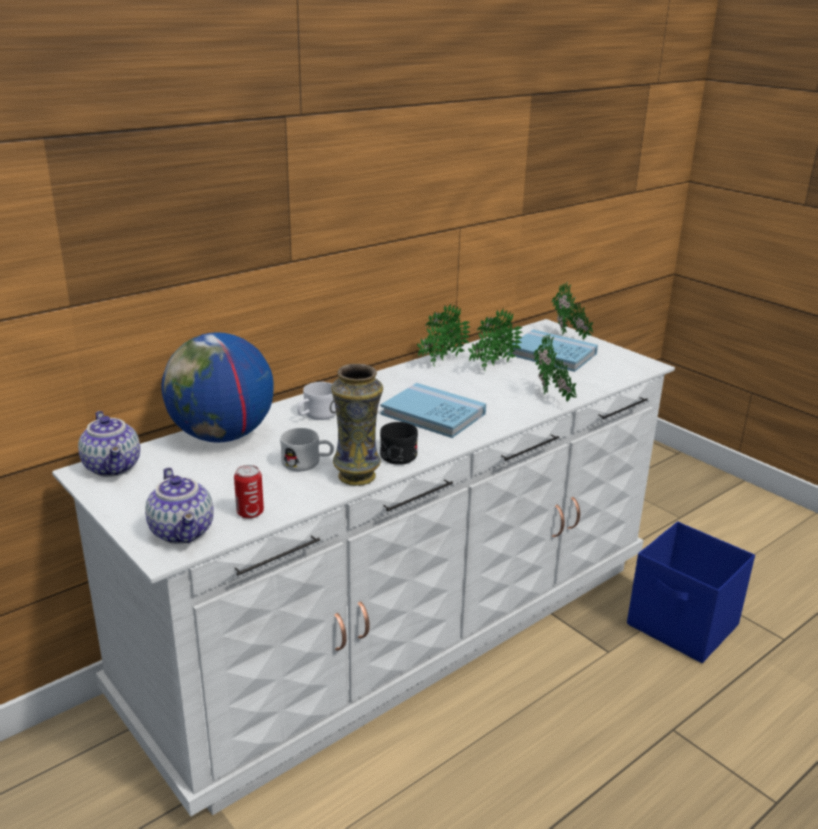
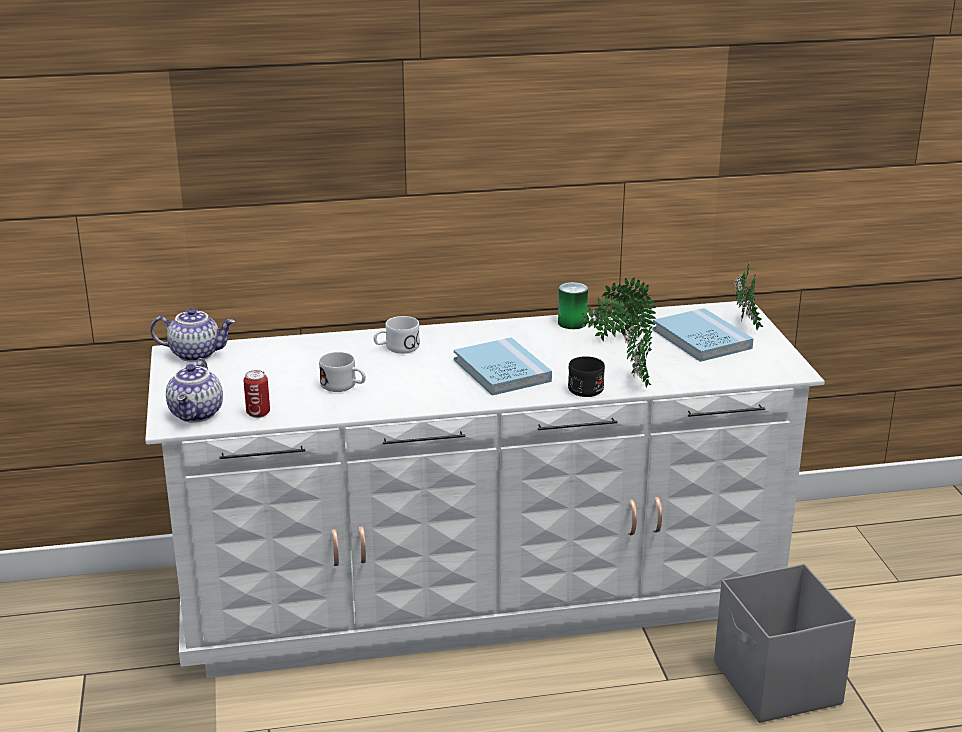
camera: 30 degrees right, 0 degrees up
teapot [78,411,140,477] -> teapot turned 90 degrees counterclockwise [150,308,235,362]
globe [161,333,274,443] -> none
vase [332,364,383,486] -> none
black mug [380,422,418,465] -> black mug moved to [568,356,605,397]
potted plant [417,304,470,366] -> can [558,282,588,329]
blue storage box [627,522,755,663] -> grey storage box [714,564,856,723]

